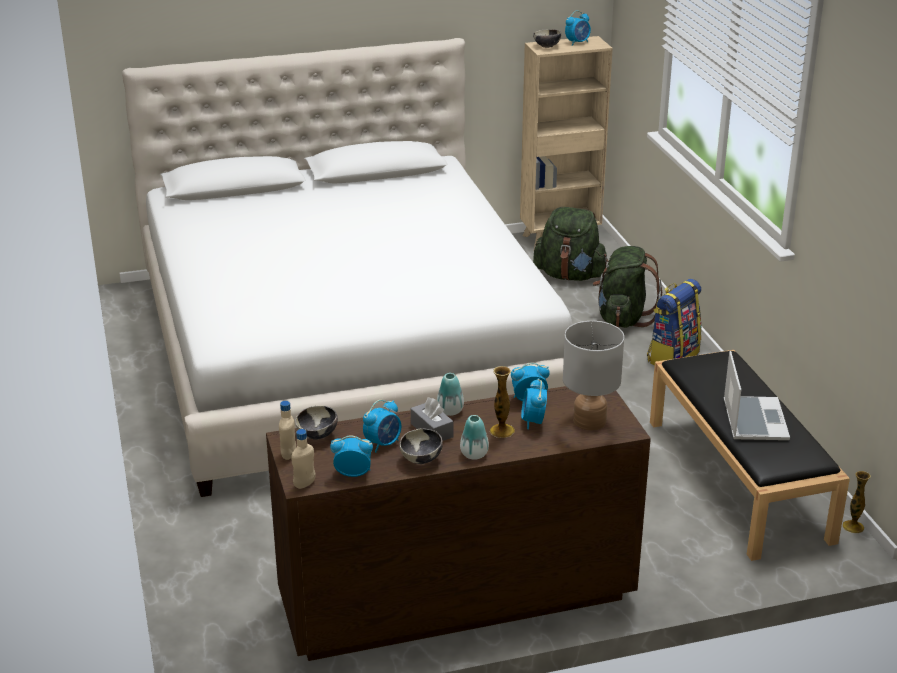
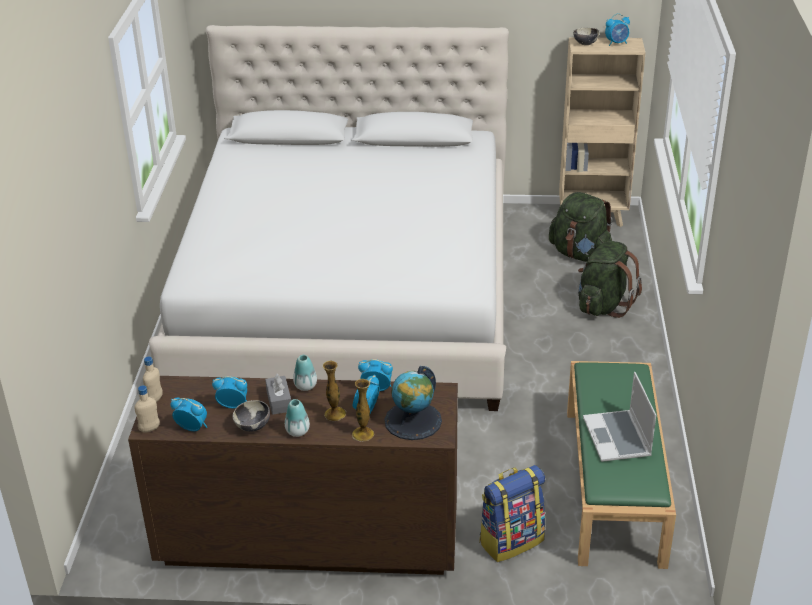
camera: 20 degrees right, 5 degrees up
bowl [295,406,338,440] -> none
alarm clock [363,400,401,453] -> alarm clock turned 150 degrees counterclockwise [212,376,247,409]
grey table lamp [563,321,624,430] -> globe [384,366,442,440]
backpack [647,279,702,365] -> backpack moved to [480,465,546,562]
black bench [650,350,850,561] -> green bench [567,361,676,569]
laptop [724,351,790,440] -> laptop turned 150 degrees clockwise [583,372,656,462]
vase [842,471,871,533] -> vase moved to [352,379,374,441]

